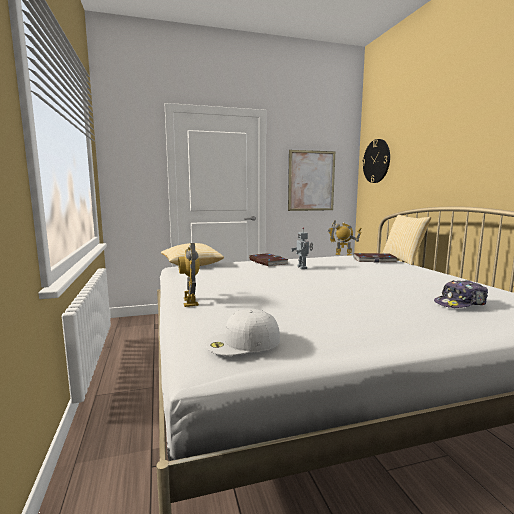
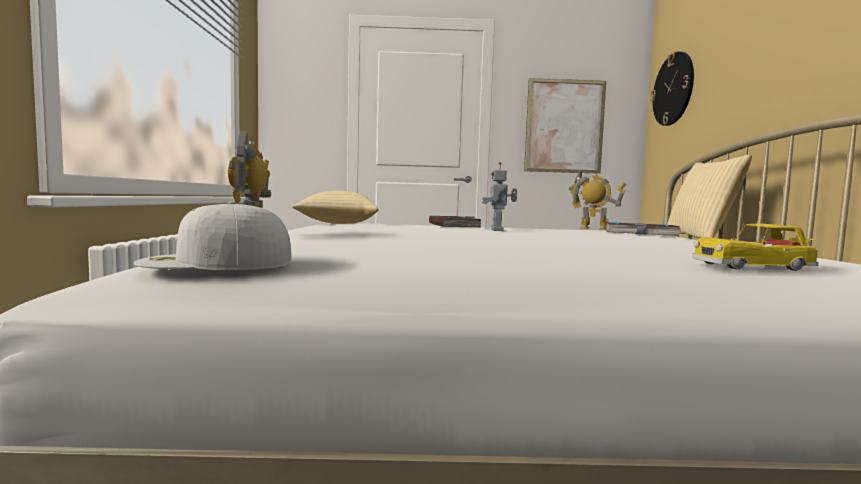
camera: 15 degrees right, 5 degrees down
cap [434,280,488,308] -> toy car [692,223,819,271]

